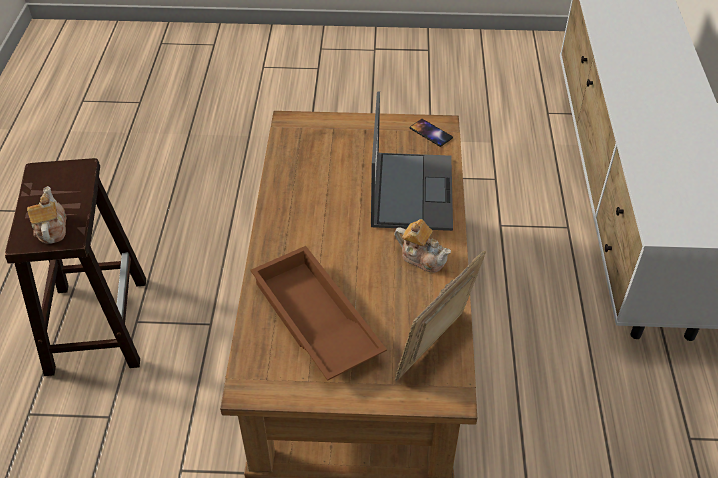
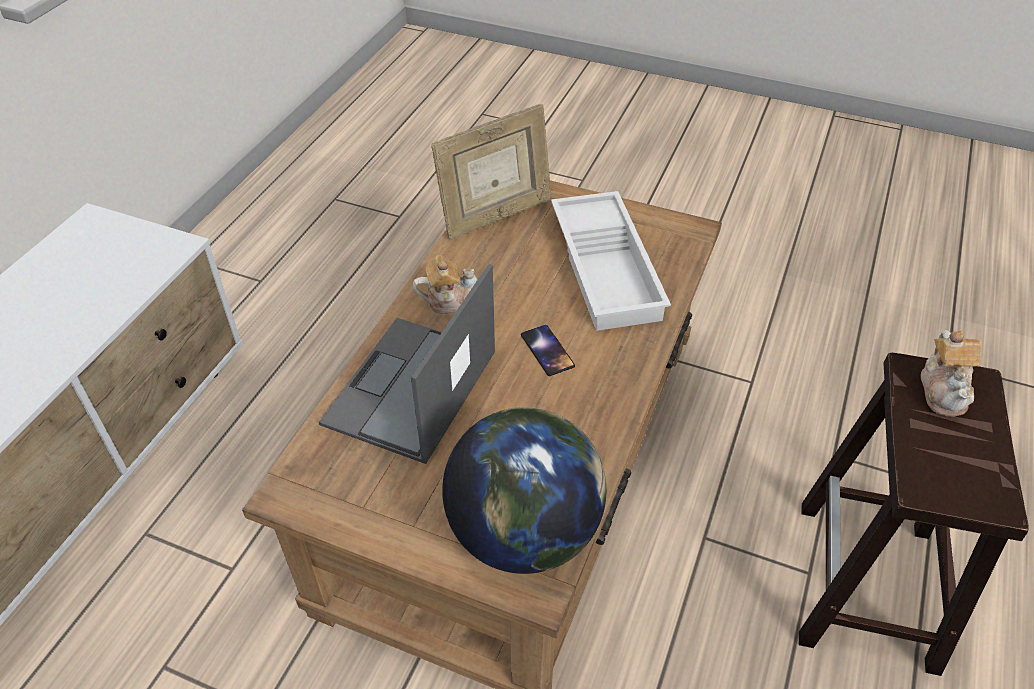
camera: 160 degrees left, 0 degrees up
brown tray [251,246,387,381] -> white tray [551,191,671,331]
teapot [394,219,451,273] -> teapot turned 120 degrees clockwise [413,255,479,314]
phone [409,119,453,147] -> phone moved to [521,325,575,376]
none -> globe [442,407,607,574]

